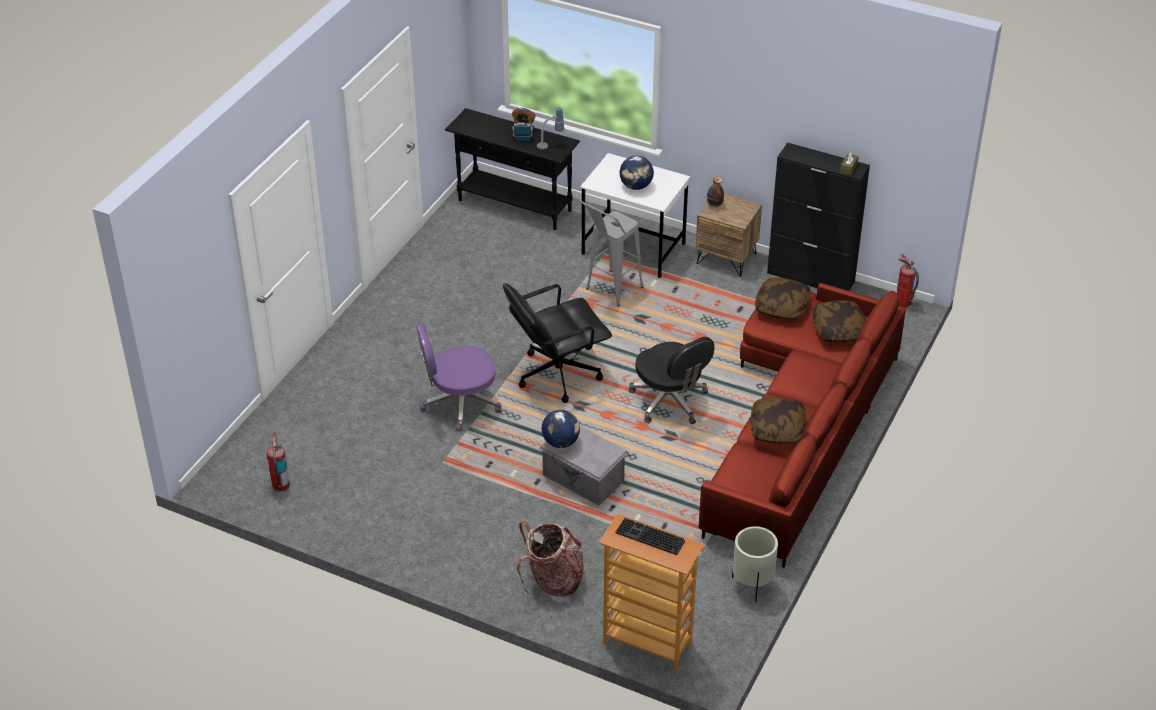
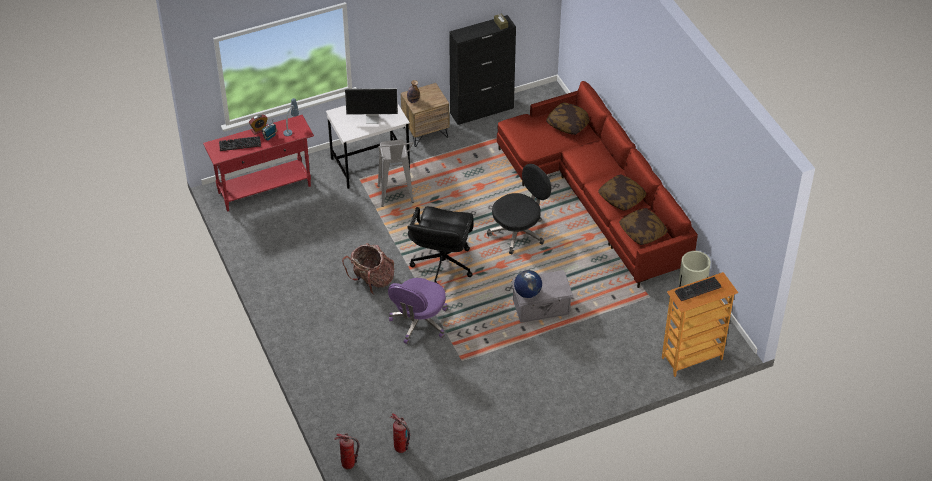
camera: 50 degrees left, 5 degrees up
black console table [445,108,580,230] -> red console table [203,115,314,211]
backpack [517,521,584,597] -> backpack moved to [342,243,394,295]
globe [620,156,654,190] -> monitor [345,88,398,124]
black office chair [629,337,715,424] -> black office chair turned 45 degrees counterclockwise [487,164,551,254]
pillow [755,278,810,320] -> pillow moved to [619,208,668,245]
fire extinguisher [897,254,919,308] -> fire extinguisher moved to [334,433,359,469]
none -> keyboard [219,136,261,151]

